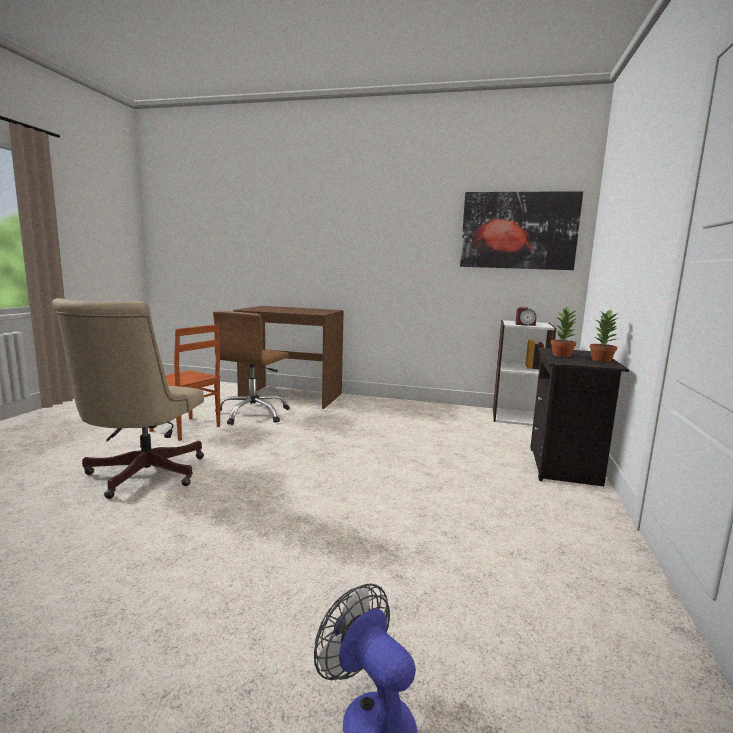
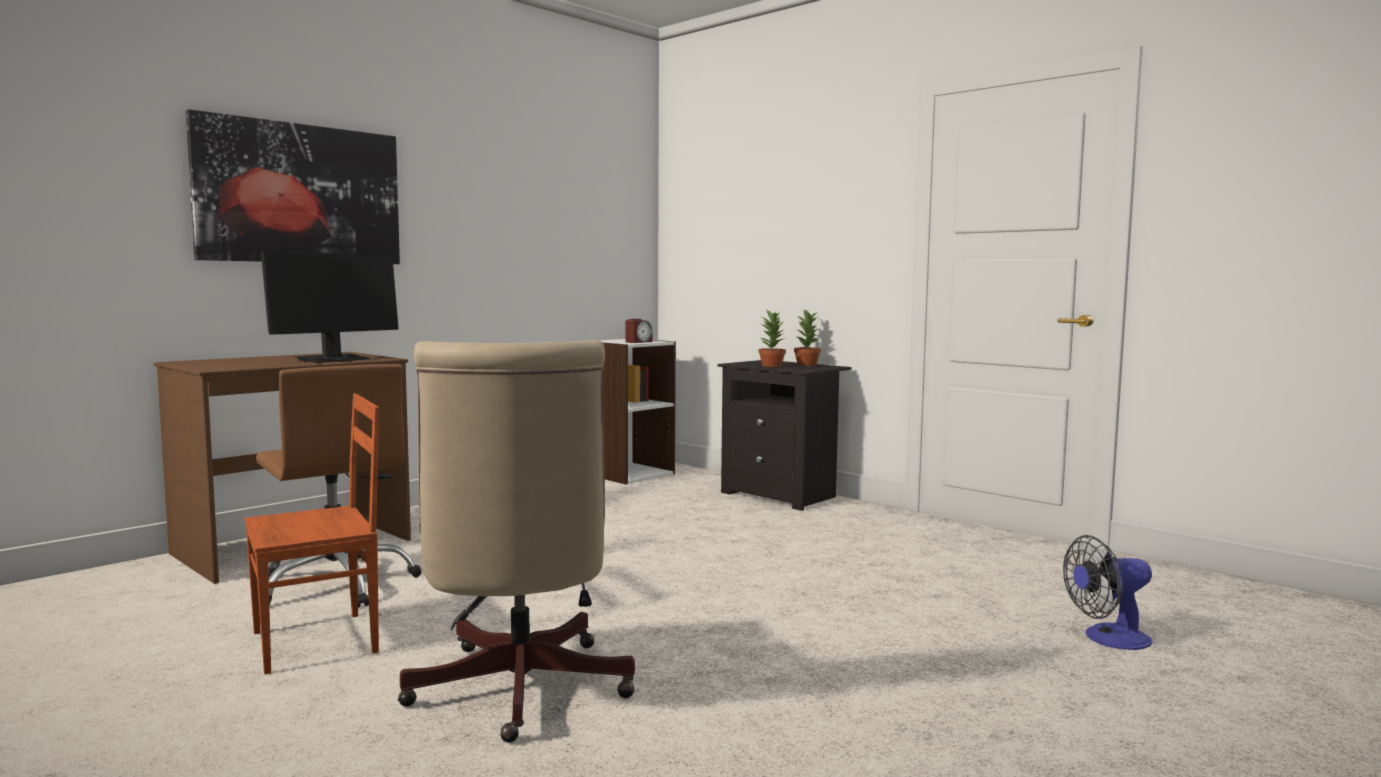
camera: 60 degrees left, 5 degrees down
beige office chair [52,298,204,499] -> beige office chair turned 45 degrees clockwise [398,340,635,743]
picture [460,191,583,270] -> picture moved to [186,109,400,264]
none -> monitor [261,250,399,363]

